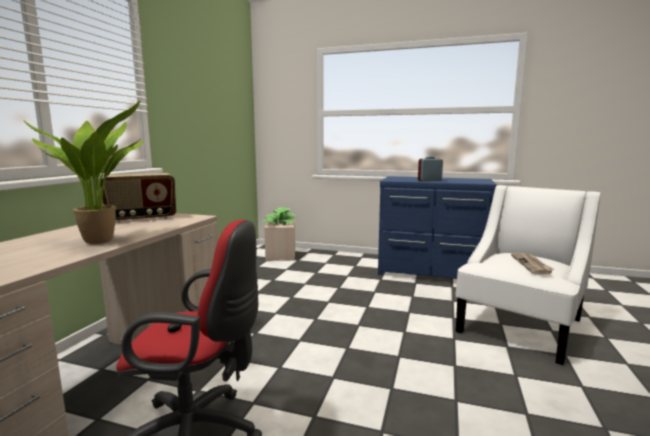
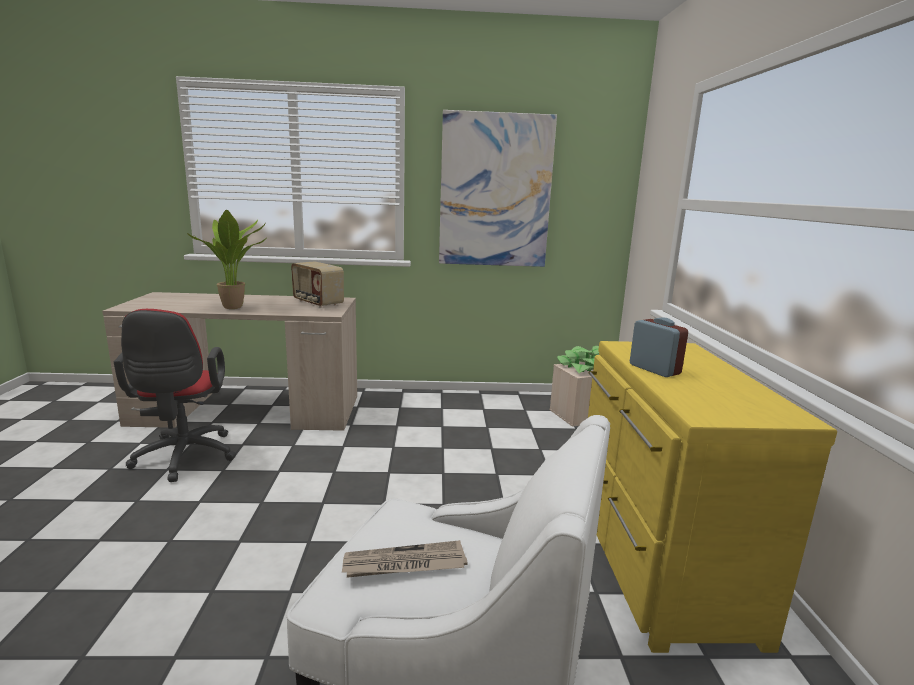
camera: 70 degrees right, 5 degrees up
blue dresser [378,176,497,279] -> yellow dresser [588,341,837,653]
none -> picture [439,110,557,267]

